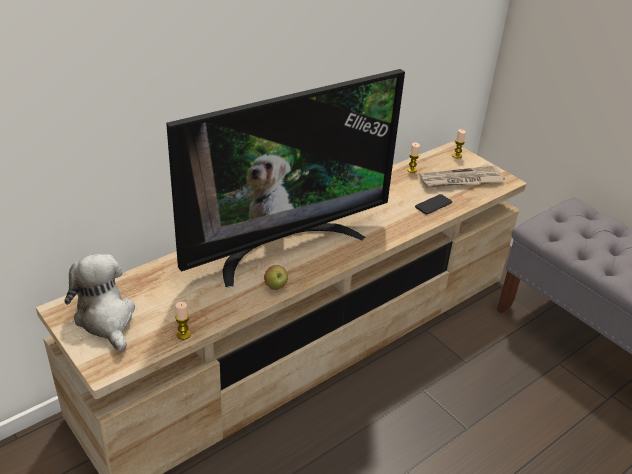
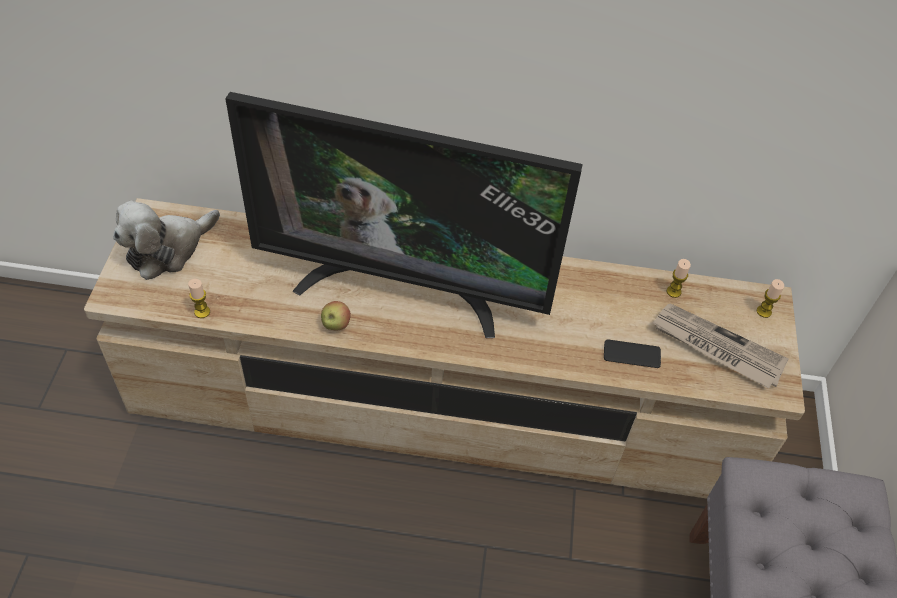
camera: 45 degrees right, 15 degrees up
plush toy [64,254,135,352] -> plush toy turned 150 degrees counterclockwise [113,200,220,280]

